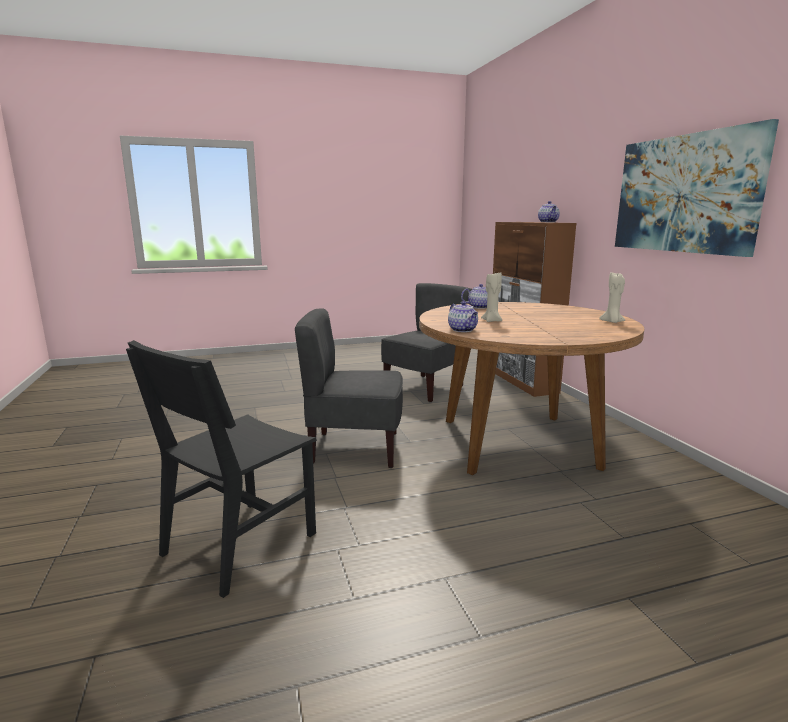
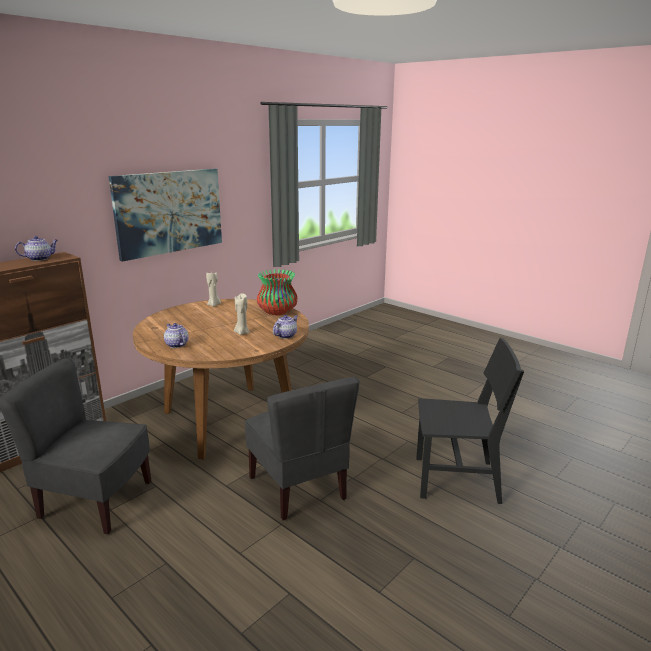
camera: 120 degrees left, 5 degrees up
none -> vase [257,269,297,315]

